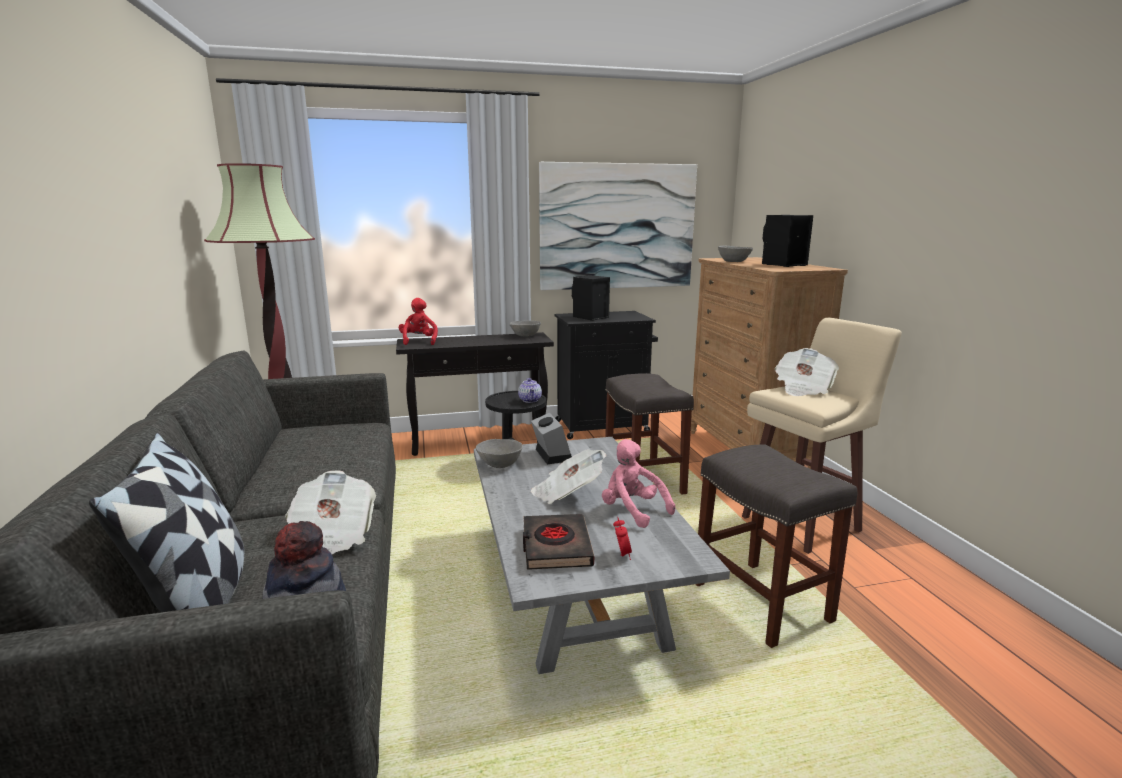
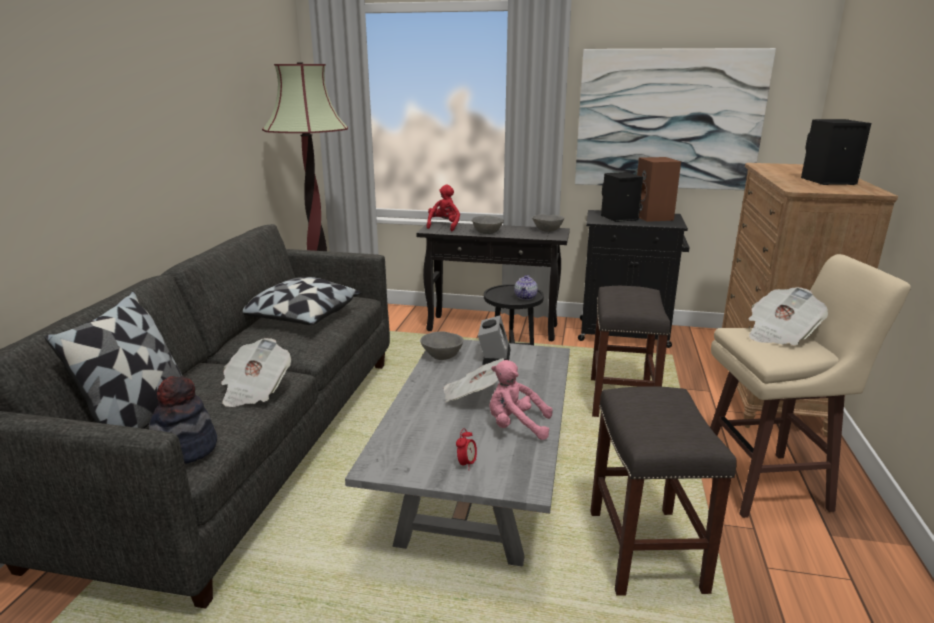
camera: 25 degrees right, 5 degrees up
black book [523,514,594,570] -> none
pink plush toy [602,439,676,528] -> pink plush toy turned 60 degrees counterclockwise [489,360,553,440]
grey bowl [718,246,753,262] -> grey bowl moved to [472,216,504,234]
none -> pillow [243,277,361,325]
none -> brown speaker [637,157,681,222]

